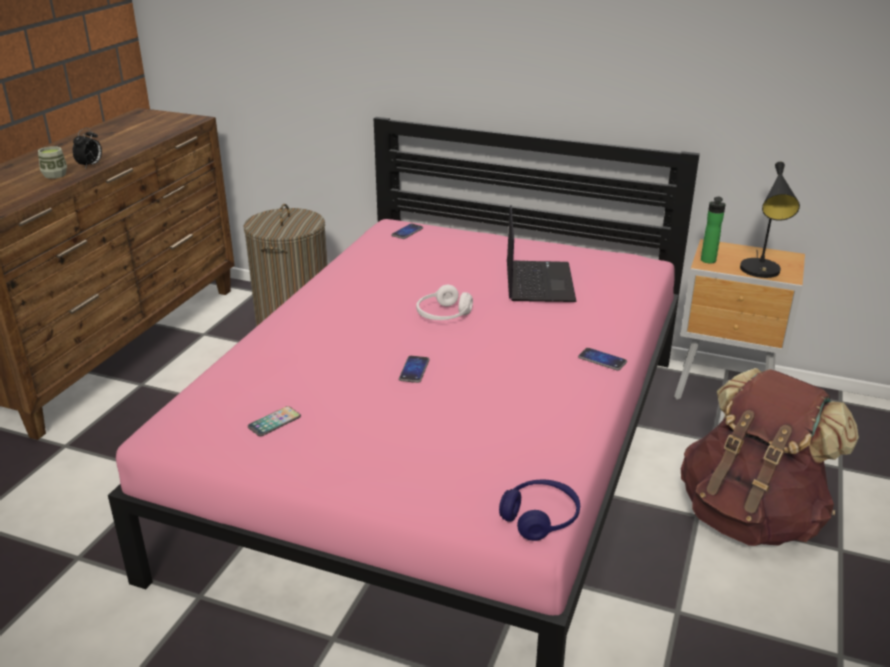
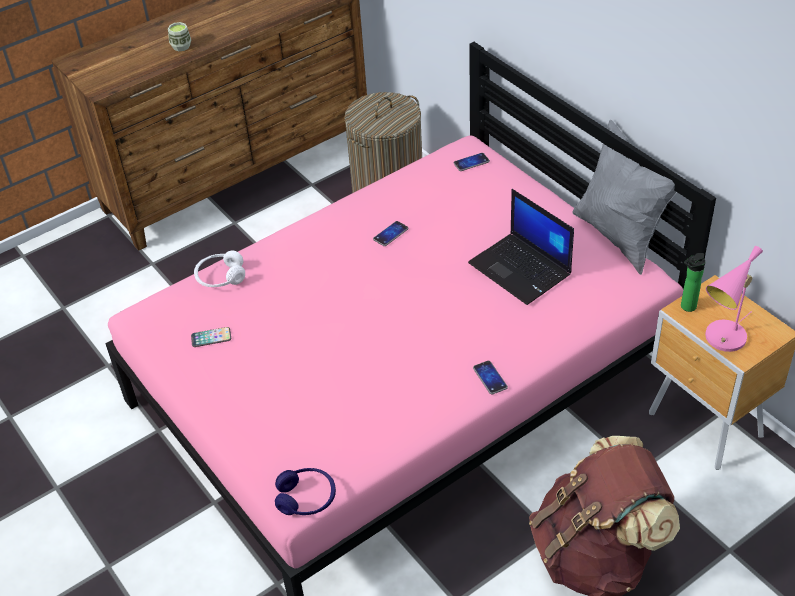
camera: 35 degrees right, 15 degrees up
alarm clock [73,128,102,169] -> none
phone [399,356,429,383] -> phone moved to [373,221,409,246]
white headphones [416,285,473,320] -> white headphones moved to [194,250,245,287]
laptop [507,205,577,302] -> laptop turned 105 degrees clockwise [468,189,574,305]
black table lamp [740,162,800,278] -> pink table lamp [705,246,763,352]
none -> grey pillow [572,120,686,275]

